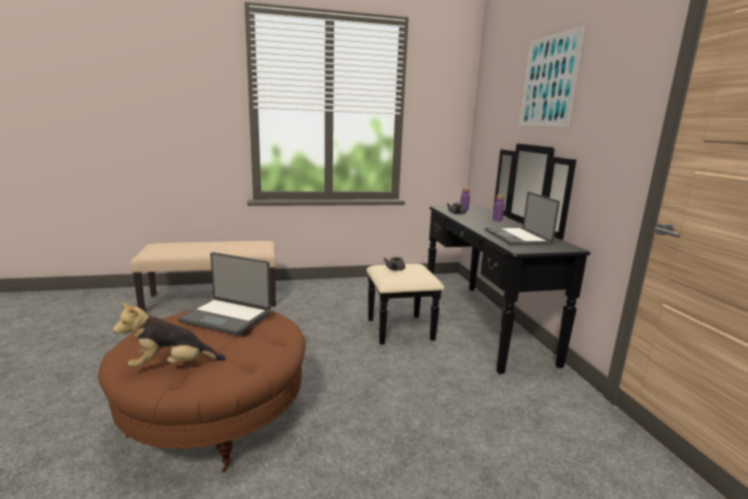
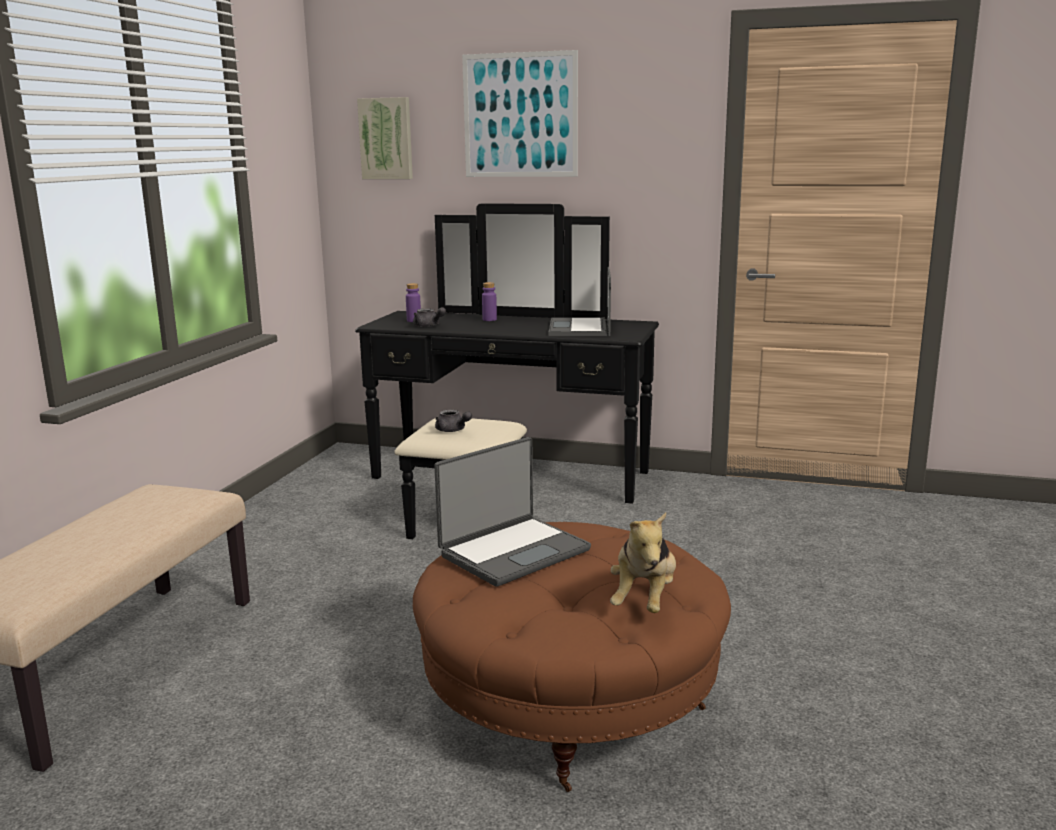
camera: 60 degrees left, 0 degrees up
laptop [485,191,560,245] -> laptop turned 75 degrees clockwise [549,267,611,336]
none -> picture [357,97,413,179]

